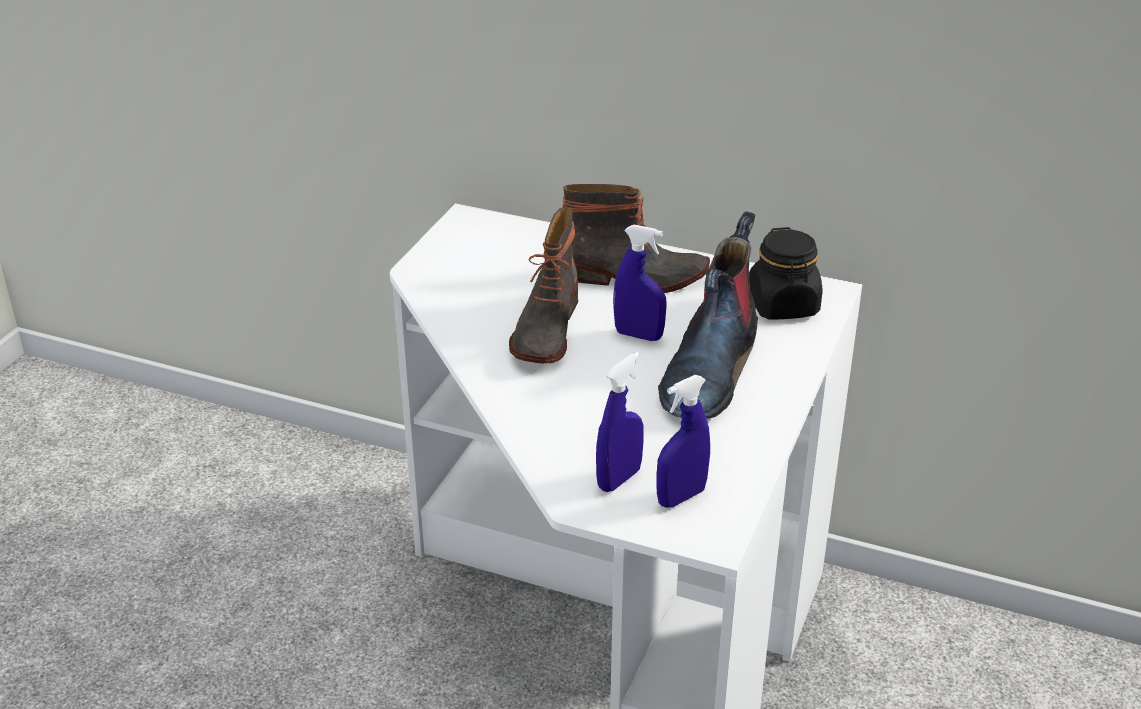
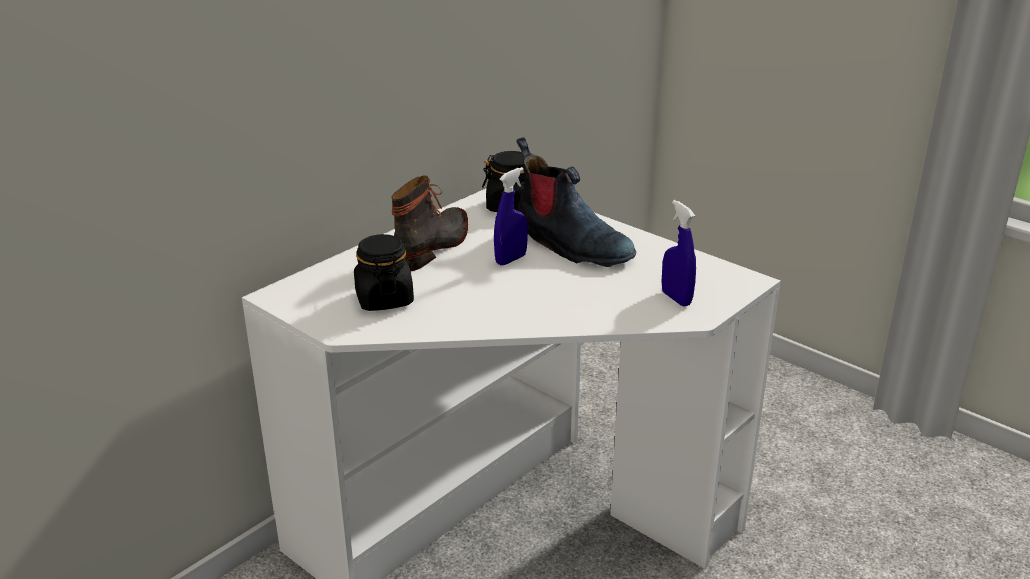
camera: 70 degrees left, 5 degrees down
boot [509,207,578,364] -> none
blue spray bottle [656,375,710,508] -> none
none -> black jar [354,234,414,311]

